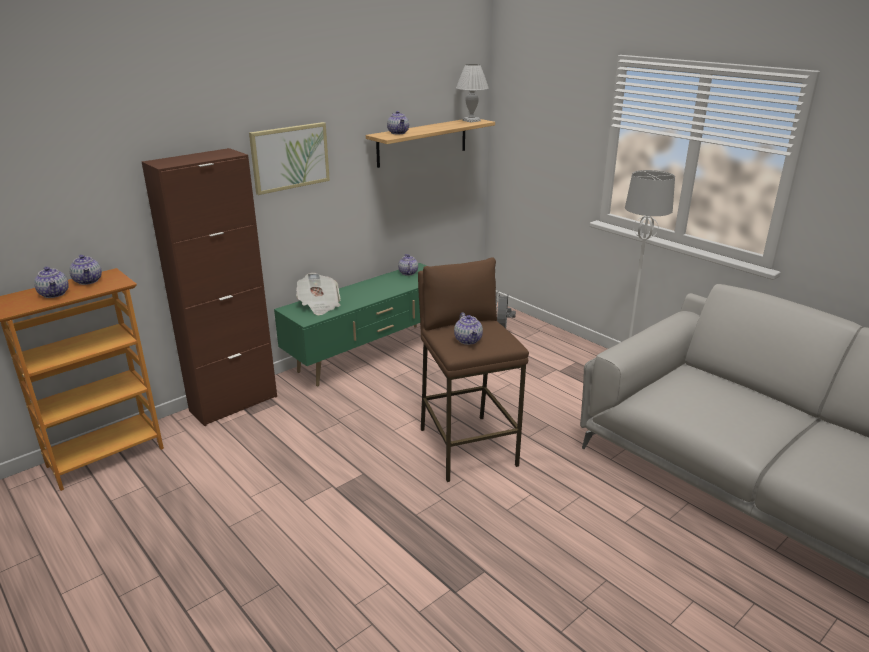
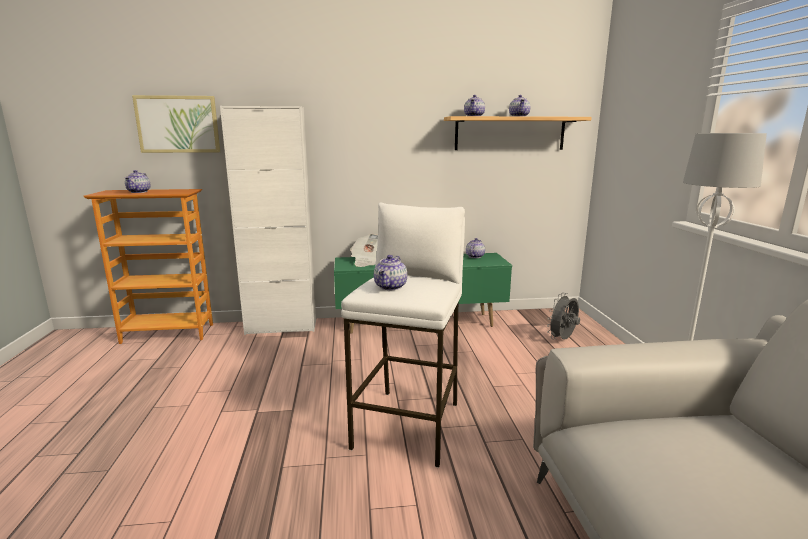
camera: 35 degrees right, 10 degrees down
teapot [69,254,102,285] -> teapot moved to [509,95,530,116]
brown cabinet [142,148,277,426] -> white cabinet [220,106,316,335]
picture [249,122,330,195] -> picture moved to [132,95,220,153]
brown stool [418,257,529,482] -> white stool [341,203,465,468]
white table lamp [456,64,489,123] -> none

